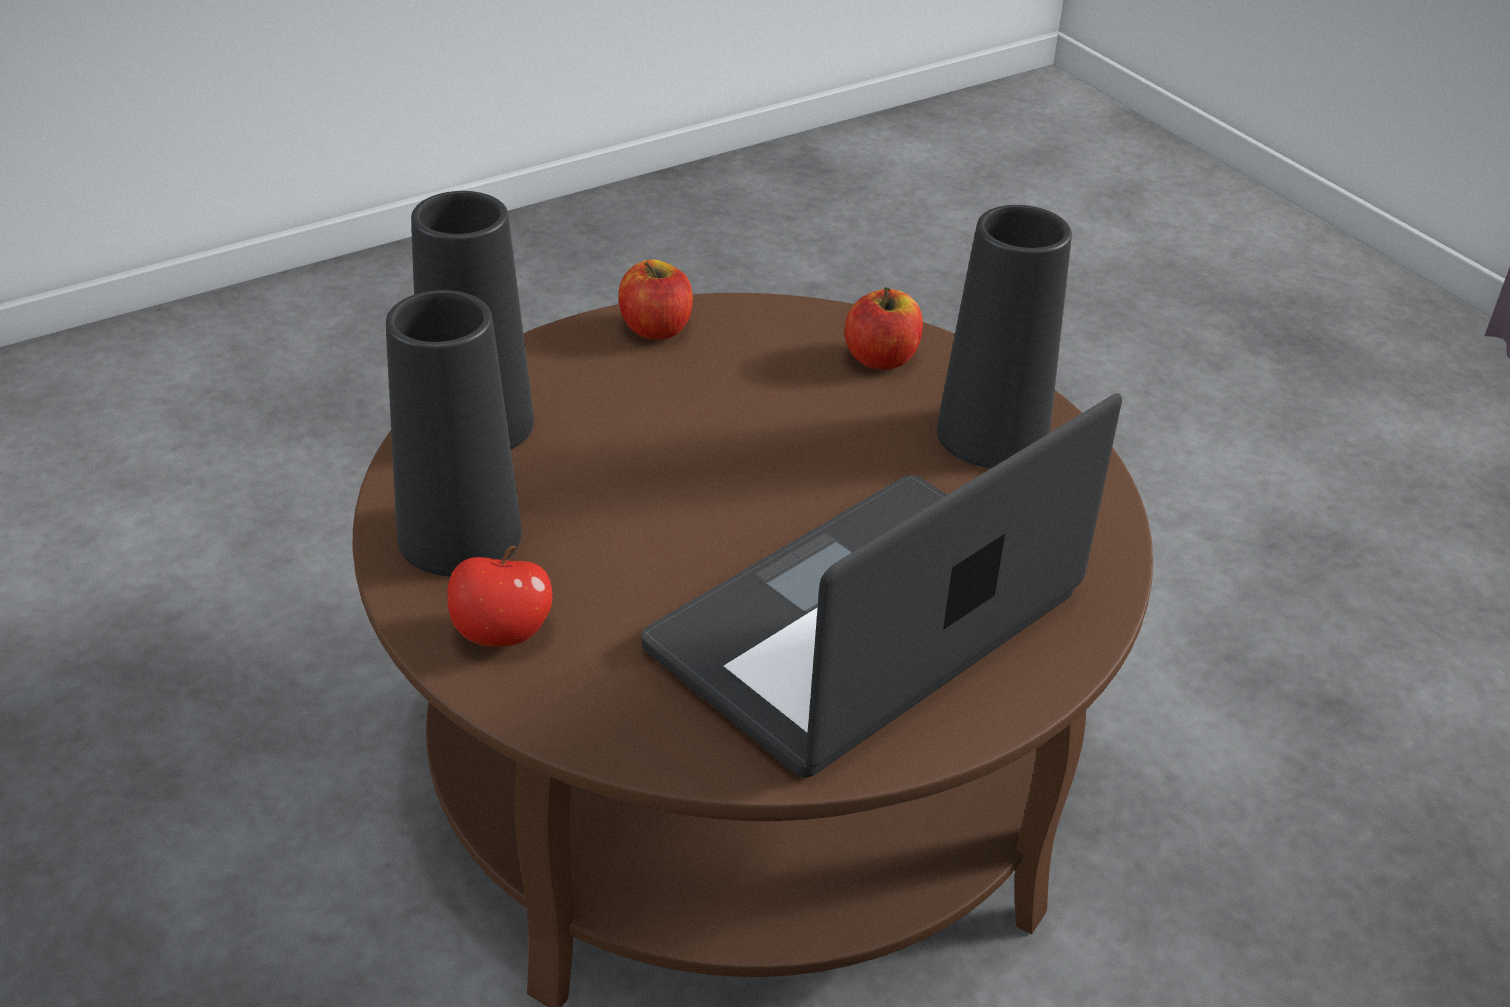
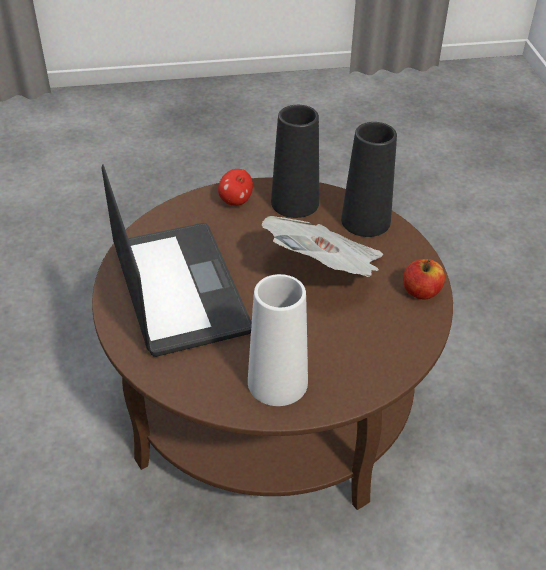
camera: 115 degrees right, 5 degrees up
apple [845,287,923,370] -> none
black vase [937,205,1072,468] -> white vase [248,274,308,406]
none -> newspaper [262,216,383,277]

